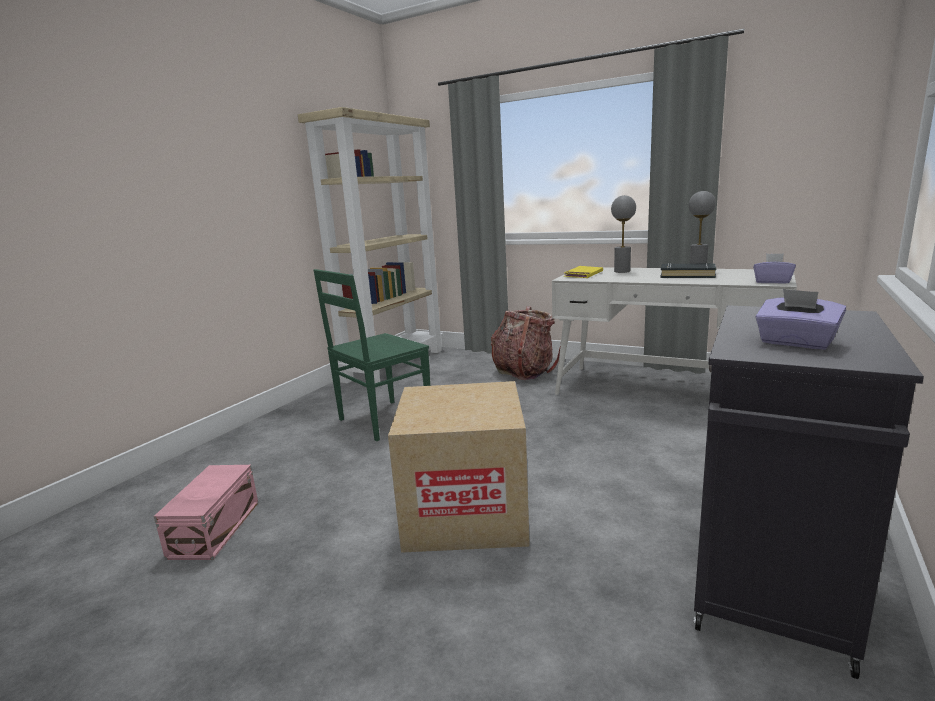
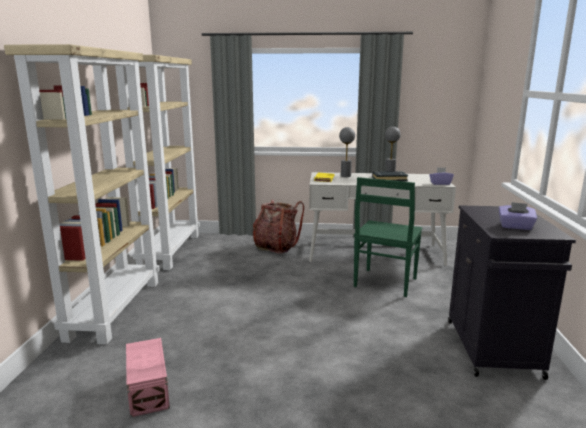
camera: 25 degrees left, 0 degrees up
green chair [314,269,430,441] -> green chair moved to [354,177,422,297]
cardboard box [388,381,530,553] -> none
none -> beige bookcase [4,44,160,345]

